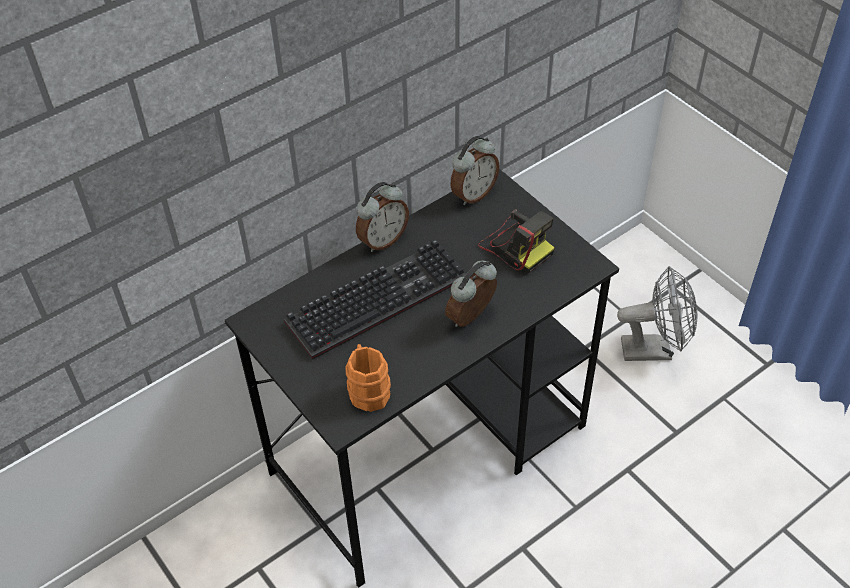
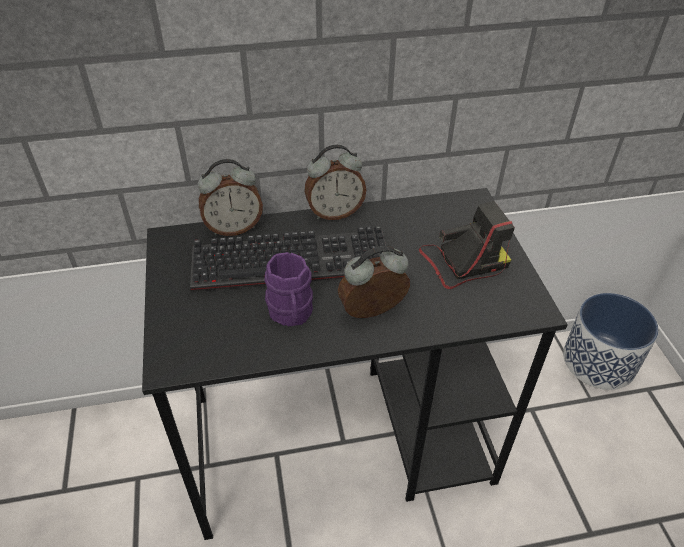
camera: 25 degrees right, 5 degrees down
orange mug [345,344,391,412] -> none
alarm clock [450,136,499,206] -> alarm clock moved to [198,159,263,236]
camera [478,209,555,274] -> camera turned 90 degrees counterclockwise [419,201,515,289]
grey fan [617,266,697,361] -> none
none -> purple mug [264,252,313,327]
none -> planter [563,293,659,390]

